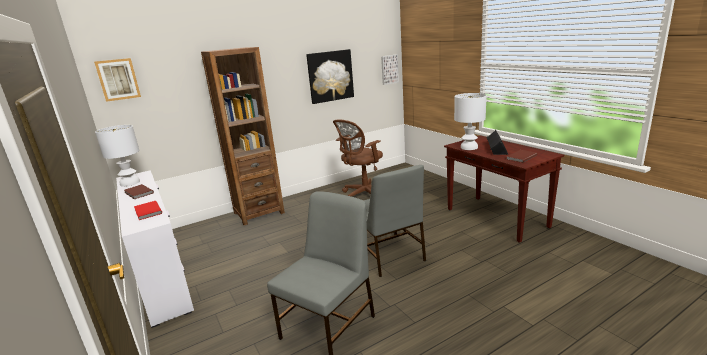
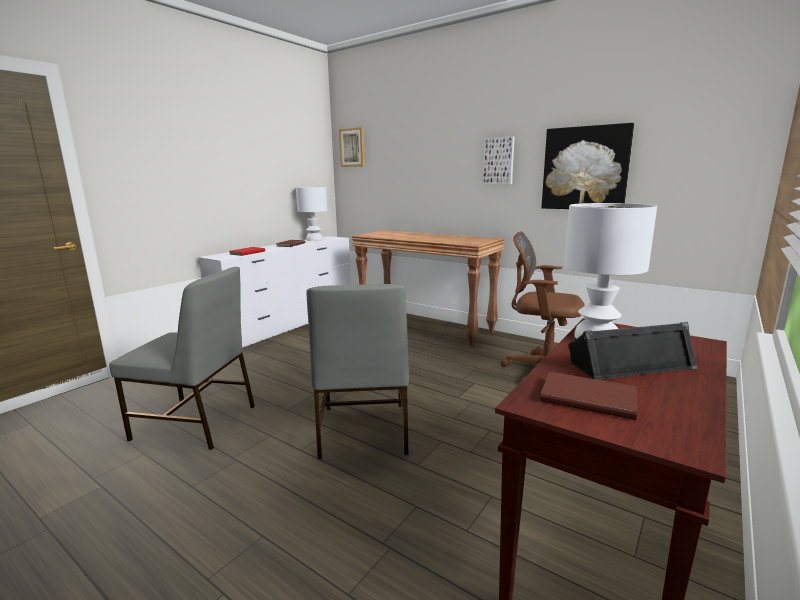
camera: 65 degrees right, 5 degrees down
brown bookcase [201,47,285,225] -> brown console table [352,230,505,347]
grey chair [363,165,426,277] -> grey chair turned 45 degrees counterclockwise [306,284,409,459]
picture [381,54,399,85] -> picture moved to [483,136,515,185]

